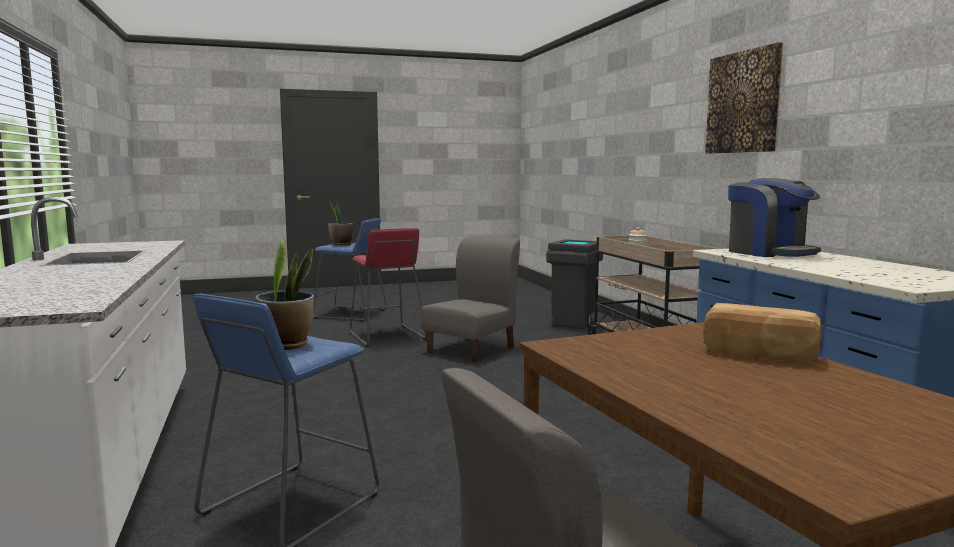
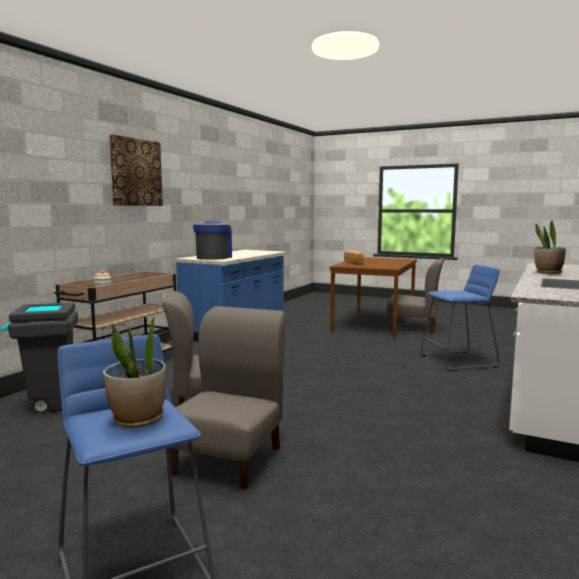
camera: 135 degrees left, 0 degrees up
potted plant [255,239,314,350] -> potted plant moved to [534,220,566,274]
red stool [350,228,427,347] -> grey chair [169,306,285,489]

